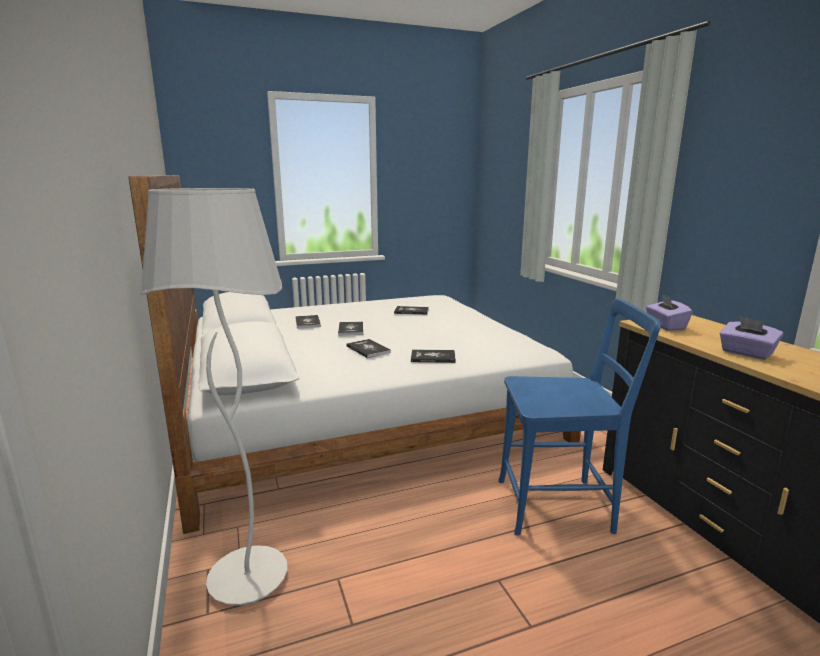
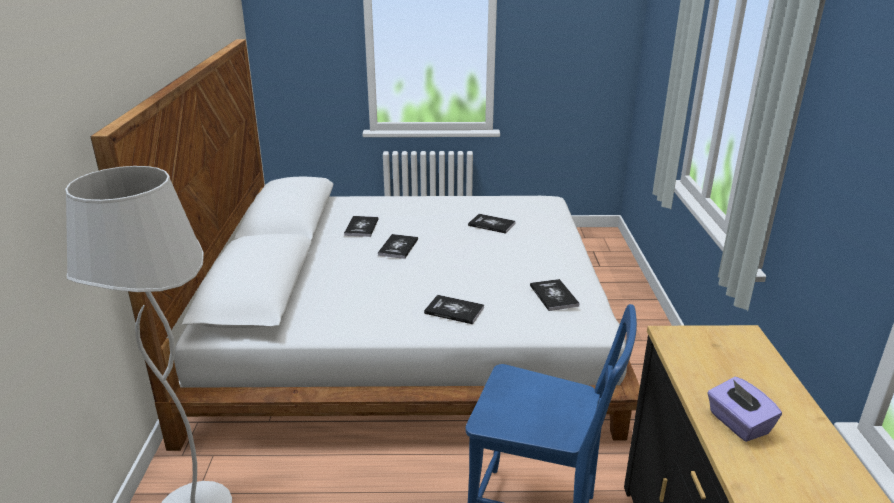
camera: 20 degrees right, 10 degrees up
book [346,339,391,358] -> book moved to [530,279,580,311]
purple tissue box [646,294,693,331] -> none

